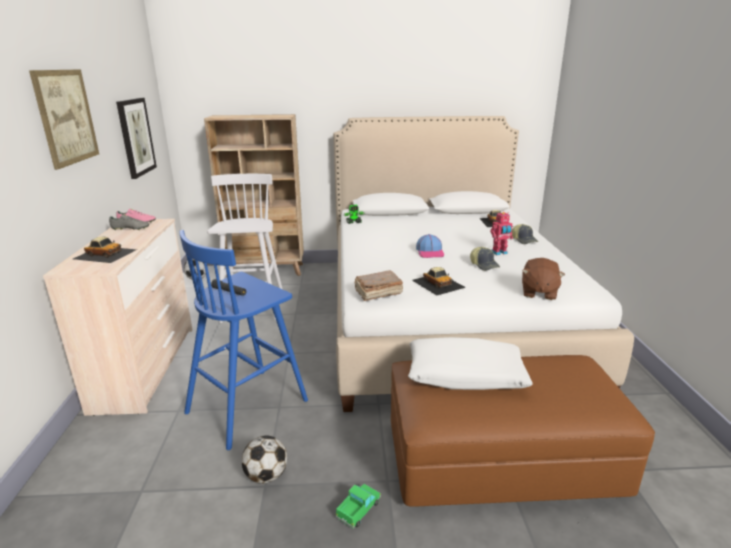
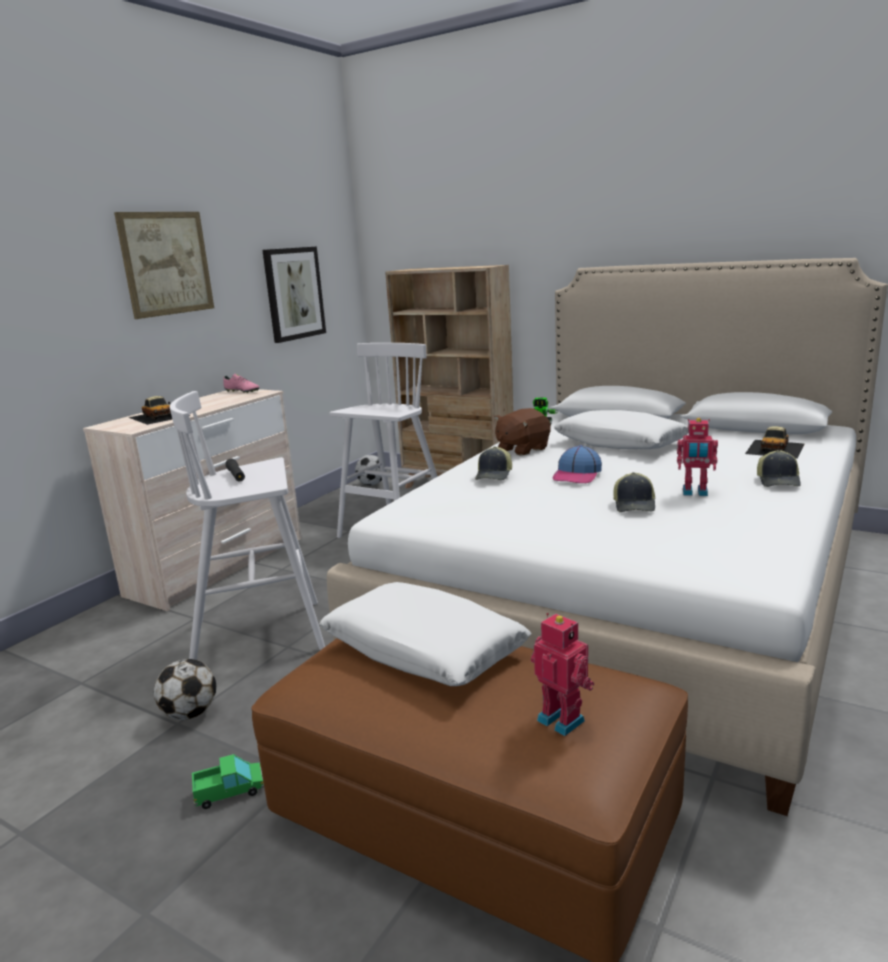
camera: 35 degrees right, 5 degrees down
grey shoe [109,214,149,230] -> none
blue stool [179,230,308,450] -> white stool [170,391,325,660]
brown book [354,271,403,301] -> none
toy car [412,267,466,295] -> none
brown plush toy [522,258,565,300] -> brown plush toy moved to [494,408,551,456]
none -> cap [475,446,512,480]
none -> toy robot [531,613,594,736]
none -> white pillow [554,410,688,449]

